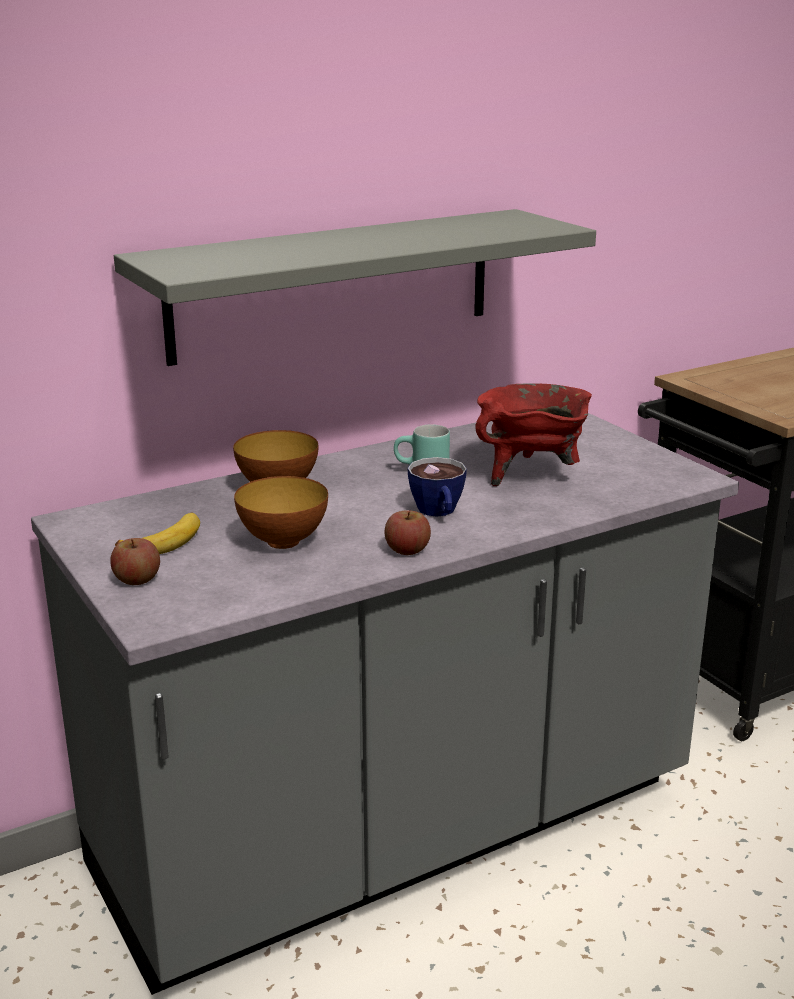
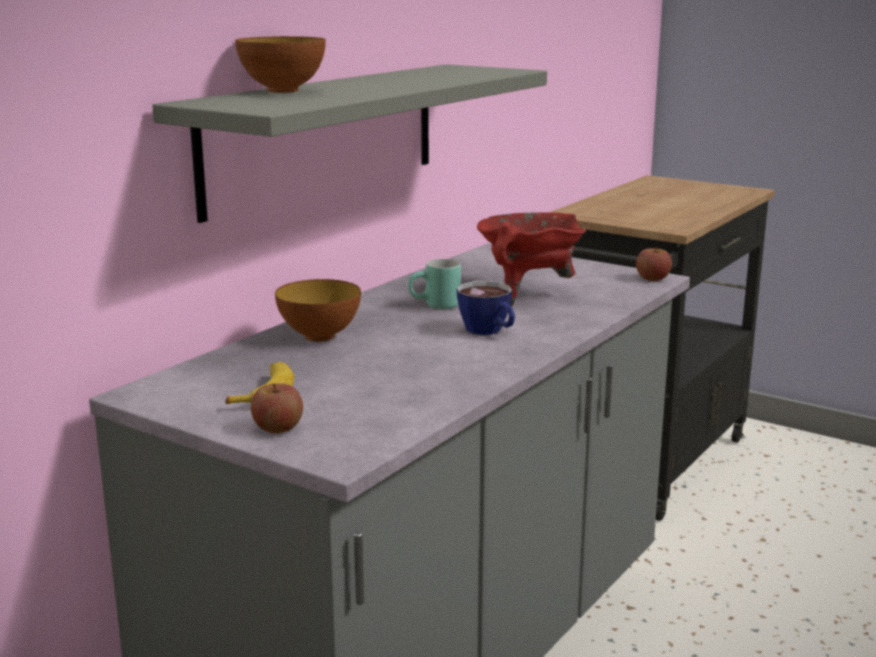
camera: 25 degrees left, 5 degrees down
bowl [234,476,328,549] -> bowl moved to [235,36,326,93]
apple [385,510,431,555] -> apple moved to [636,247,672,281]

